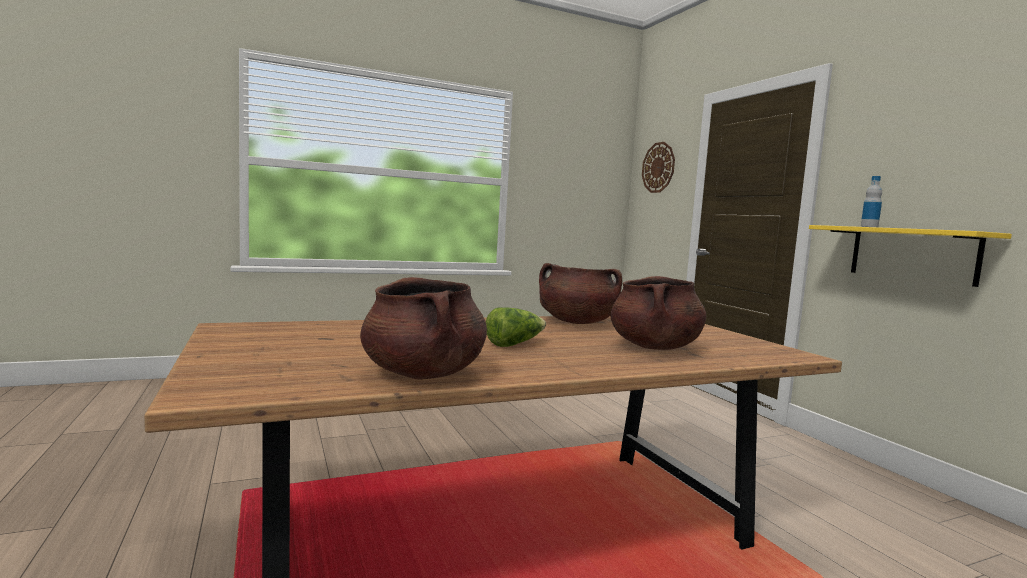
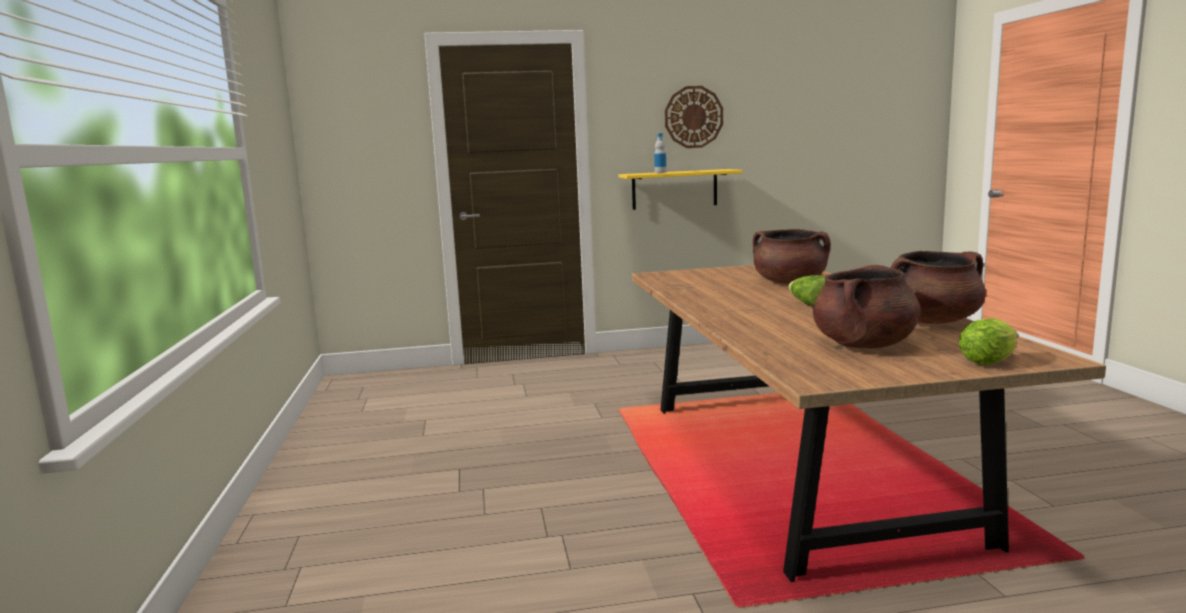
camera: 75 degrees left, 5 degrees up
brown cooking pot [539,263,622,324] -> brown cooking pot moved to [813,265,920,348]
wall clock [642,142,675,193] -> wall clock moved to [665,86,723,148]
none -> lettuce [958,318,1018,365]

